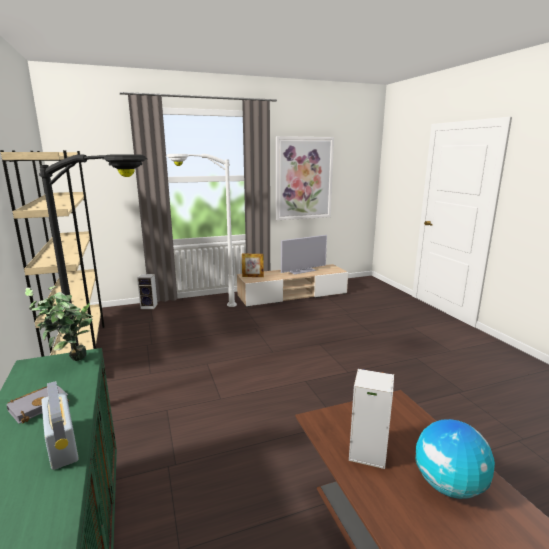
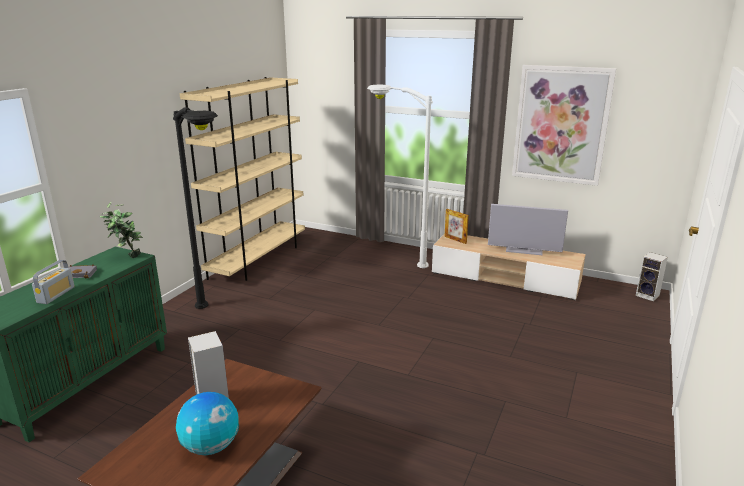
camera: 45 degrees right, 5 degrees up
speaker [137,274,158,309] -> speaker moved to [636,252,668,301]

